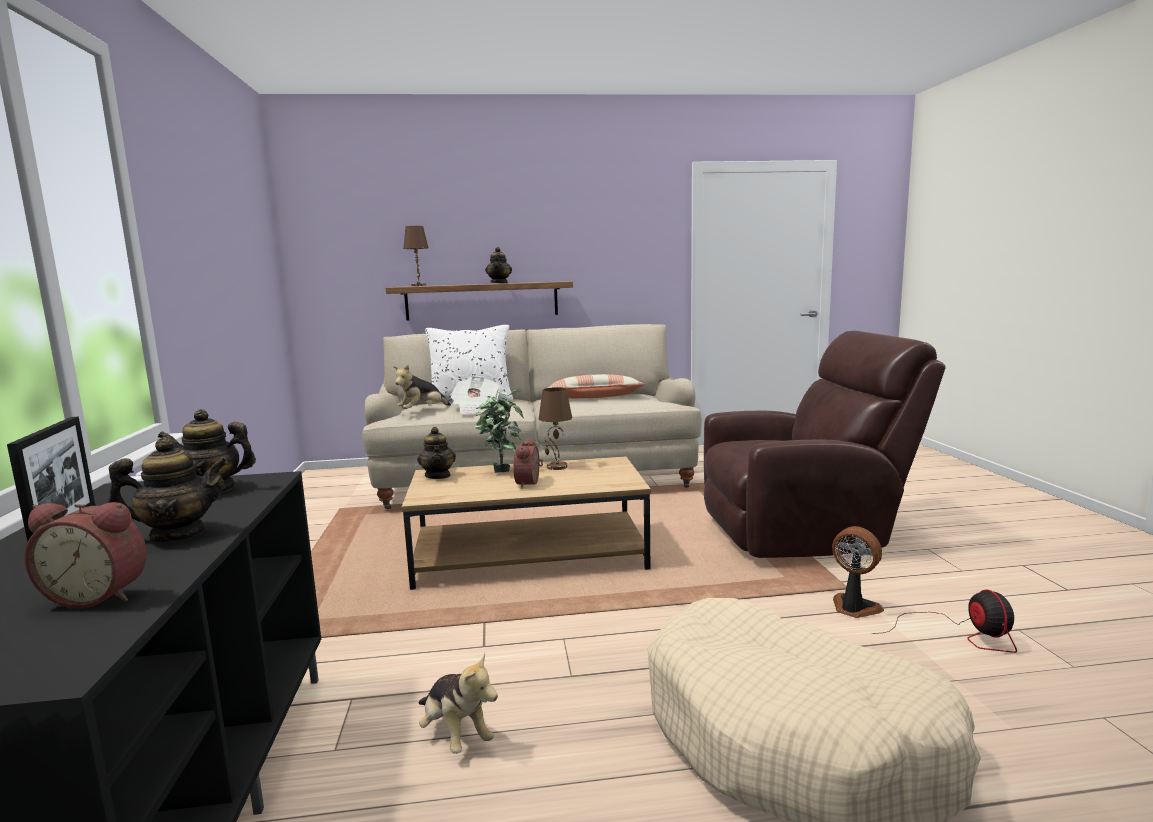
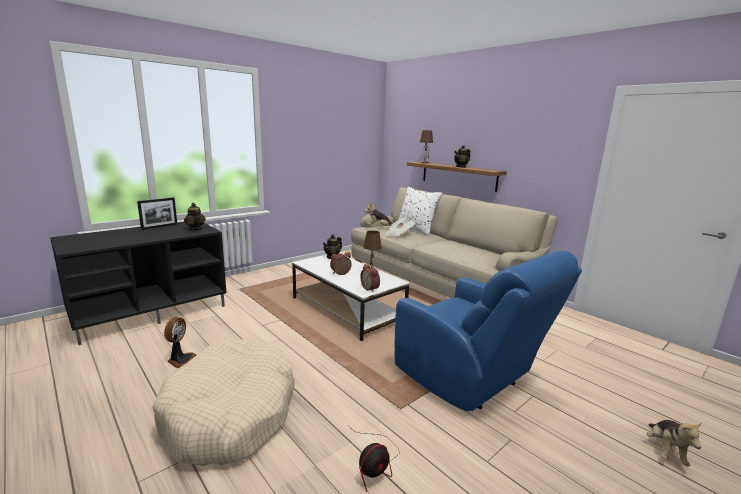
camera: 55 degrees right, 5 degrees up
alarm clock [24,502,147,609] -> alarm clock moved to [360,264,380,292]
teapot [108,437,228,542] -> none
brown coffee table [402,457,651,590] -> white coffee table [292,254,410,341]
plush toy [419,653,498,754] -> plush toy moved to [647,420,702,466]
potted plant [474,390,524,473] -> none
pillow [548,374,644,398] -> none
brown armchair [704,331,946,558] -> blue armchair [395,250,582,411]
fan [832,526,884,618] -> fan moved to [164,317,196,368]

